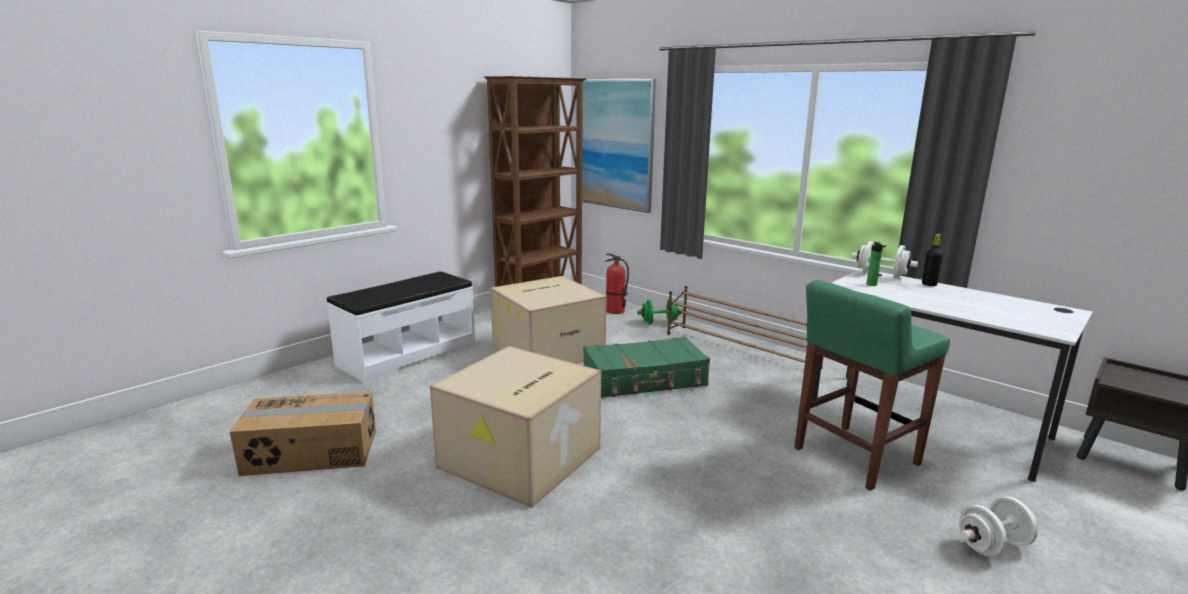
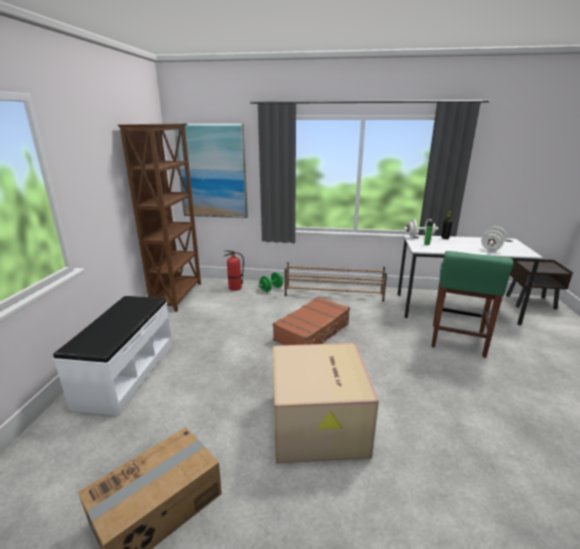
camera: 35 degrees left, 5 degrees up
cardboard box [491,276,607,364] -> none
green suitcase [583,336,710,398] -> brown suitcase [273,296,350,345]
white dumbbell [959,497,1038,556] -> white dumbbell moved to [481,227,507,251]

